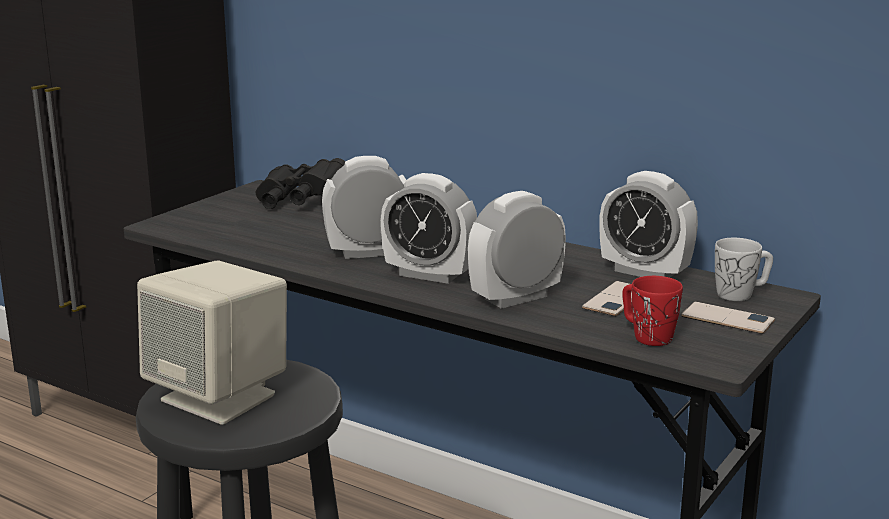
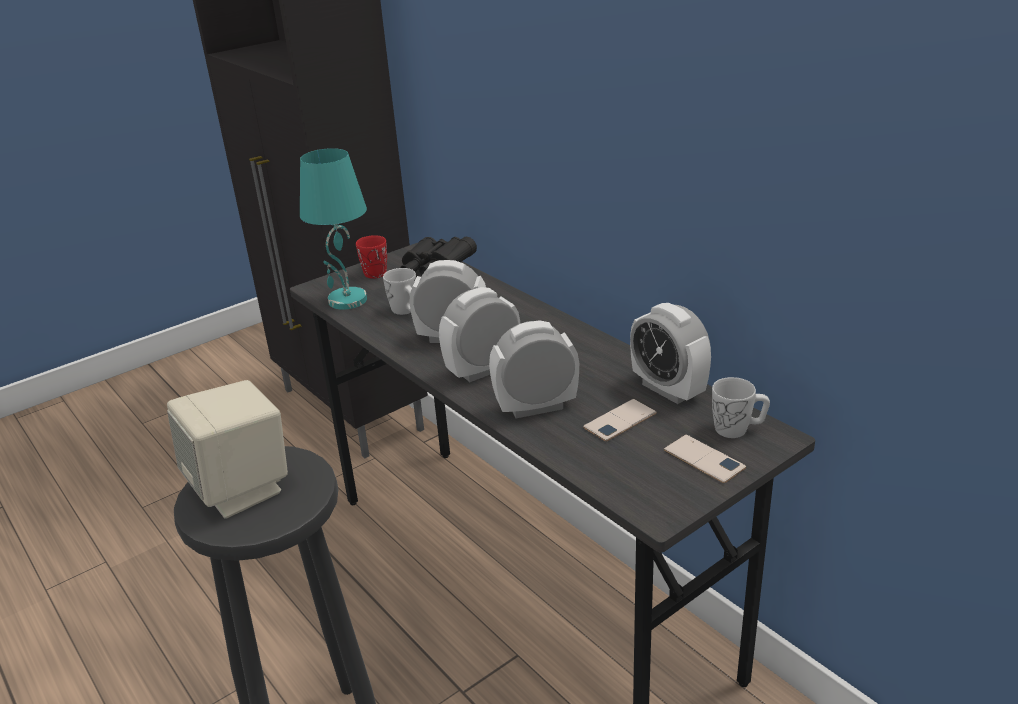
camera: 20 degrees right, 10 degrees up
alarm clock [381,173,477,284] -> alarm clock turned 105 degrees clockwise [439,287,520,382]
red mug [622,276,683,346] -> red mug moved to [356,235,387,279]
none -> turquoise table lamp [300,148,367,310]
none -> white mug [383,268,416,315]

